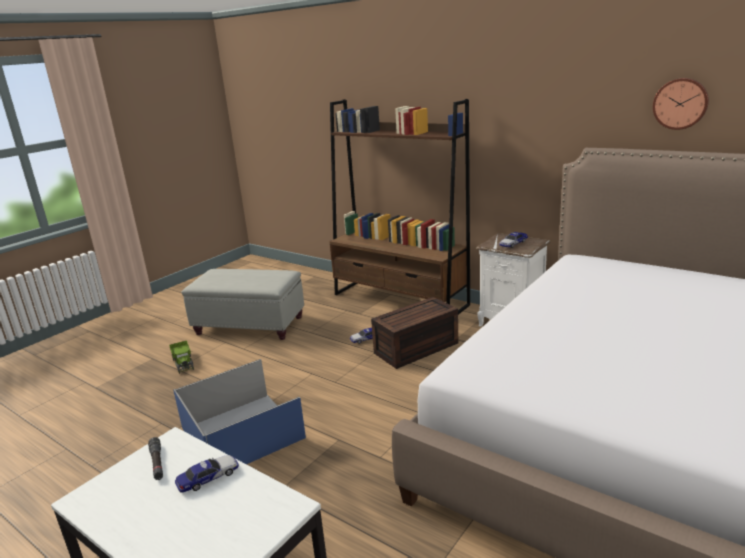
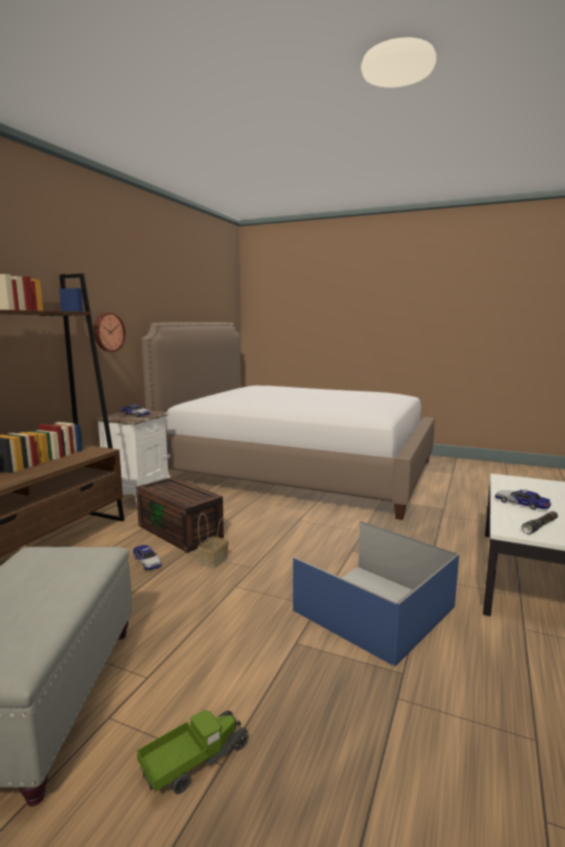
camera: 105 degrees left, 10 degrees down
wall clock [653,78,709,130] -> wall clock moved to [94,312,126,352]
none -> basket [198,513,228,568]

